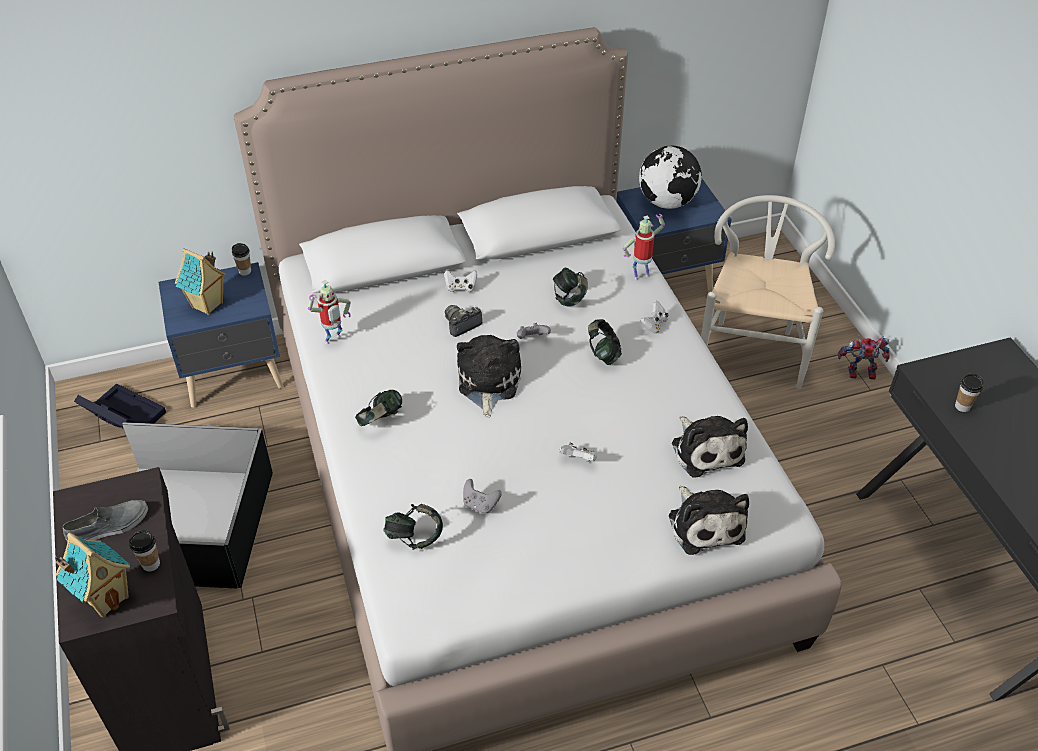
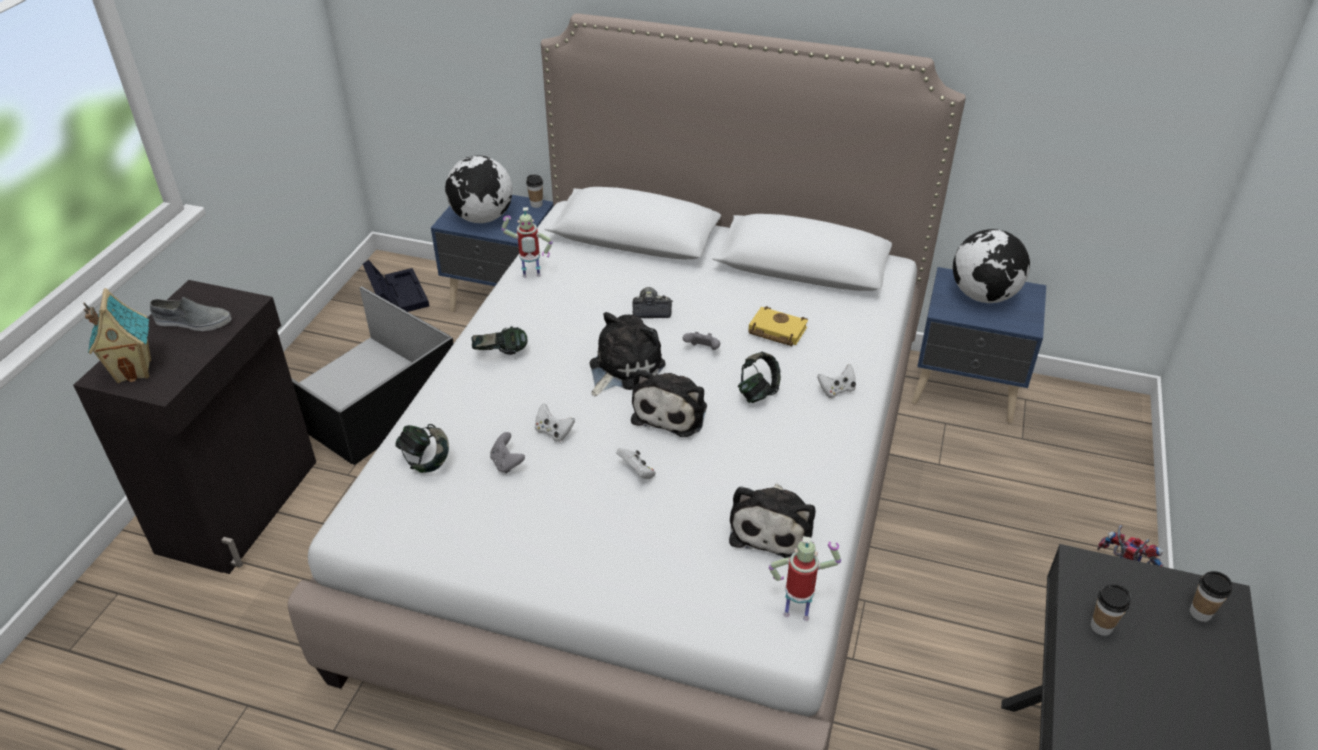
camera: 35 degrees right, 5 degrees down
cup [129,530,160,572] -> cup moved to [1190,571,1232,622]
toy house [175,248,226,315] -> globe [445,155,513,223]
white game controller [445,270,477,292] -> white game controller moved to [535,403,575,442]
headphones [553,268,588,307] -> yellow book [748,306,808,346]
toy robot [623,214,665,280] -> toy robot moved to [769,536,841,621]
plush toy [669,486,749,555] -> plush toy moved to [631,369,707,437]
white chair [701,195,835,389] -> none

